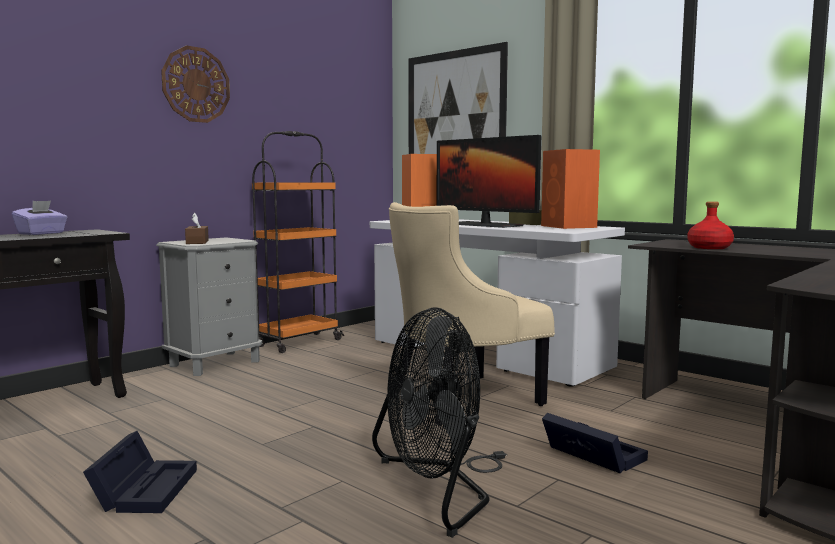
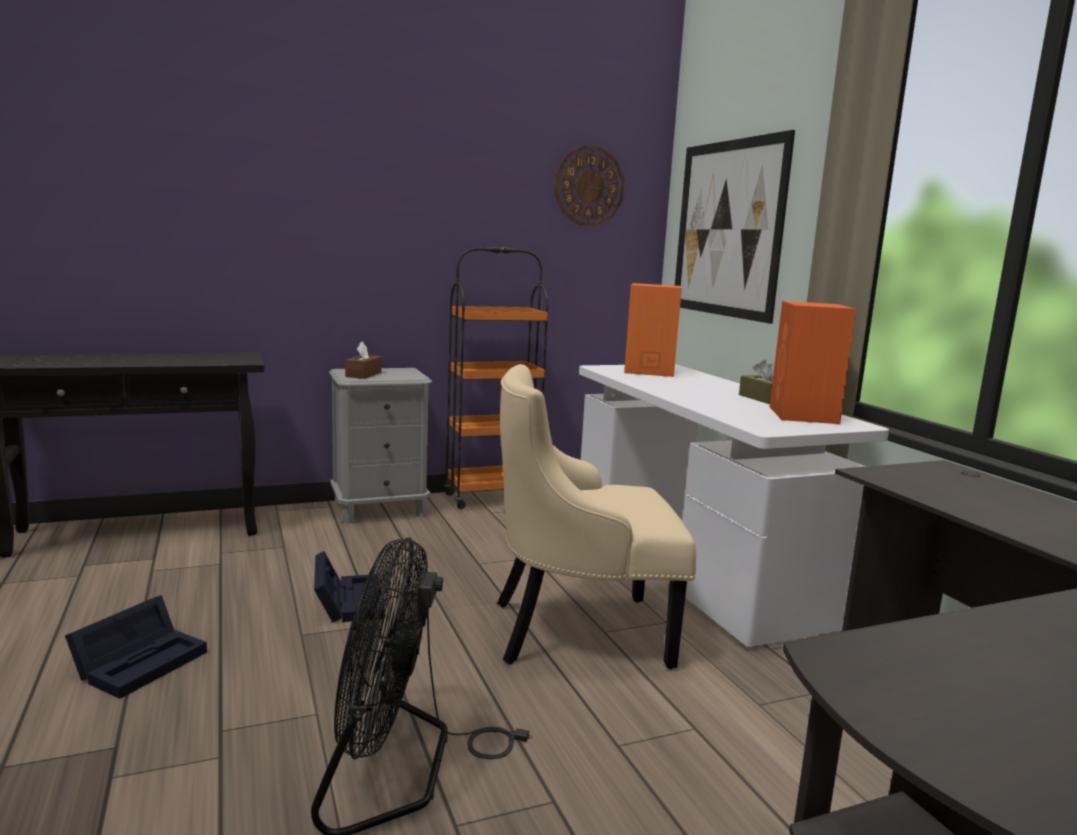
camera: 25 degrees right, 5 degrees up
purple tissue box [12,201,67,235] -> none
wall clock [161,45,230,123] -> wall clock moved to [554,145,625,226]
monitor [437,135,541,228] -> none
black storage box [542,413,648,474] -> black storage box moved to [314,551,384,622]
red bottle [687,202,734,249] -> none

